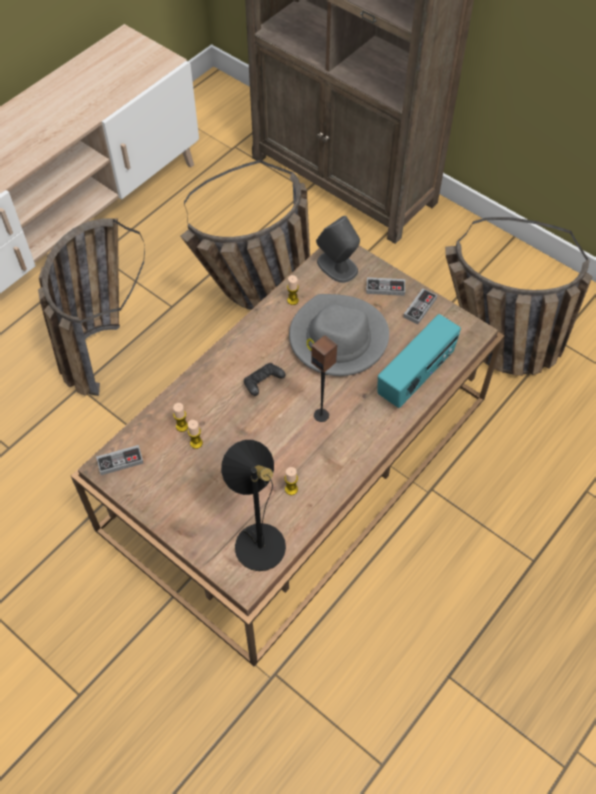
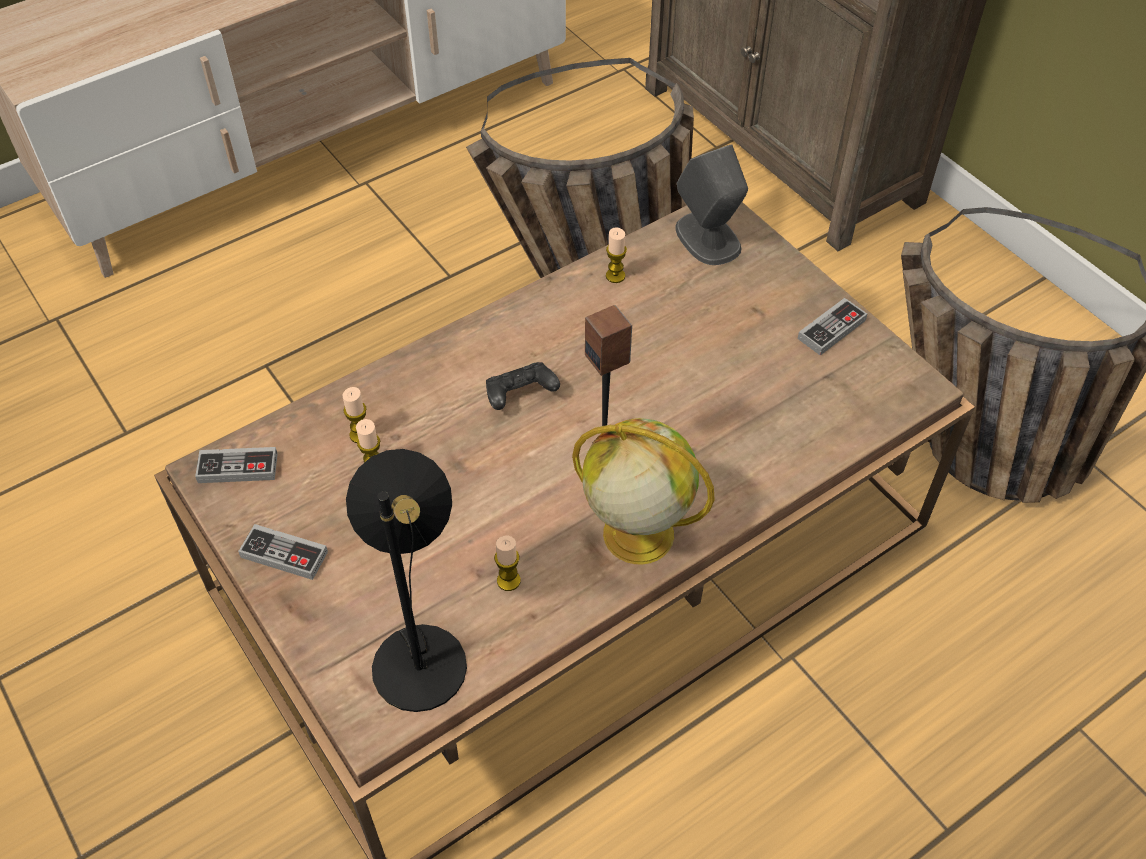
camera: 15 degrees right, 5 degrees down
basket [38,218,145,396] -> none
grey hat [289,294,389,376] -> none
game controller [366,277,405,296] -> game controller moved to [238,524,328,580]
radio [378,314,461,408] -> none
none -> globe [572,418,715,564]

